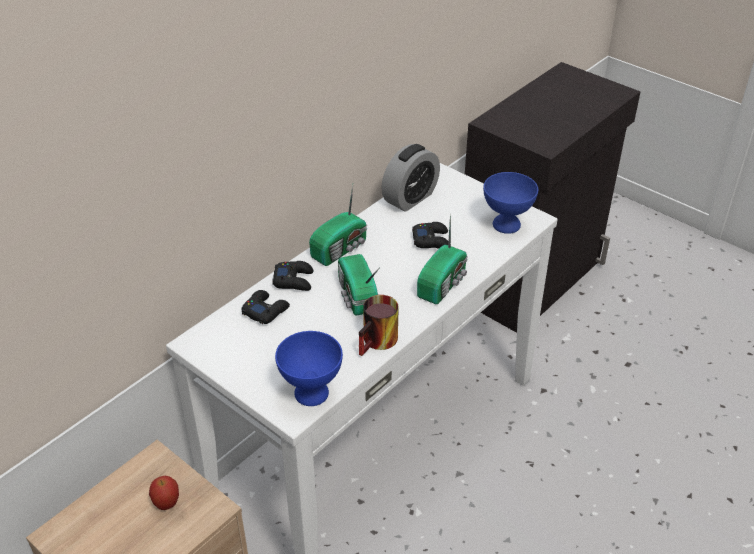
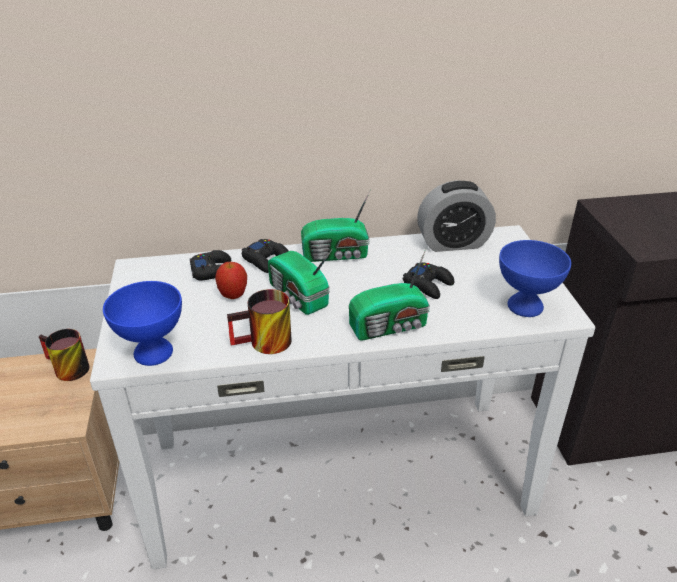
camera: 40 degrees right, 5 degrees down
apple [149,476,179,510] -> apple moved to [215,262,247,299]
radio [338,254,380,316] -> radio turned 60 degrees counterclockwise [268,249,333,315]
none -> mug [39,329,89,381]

